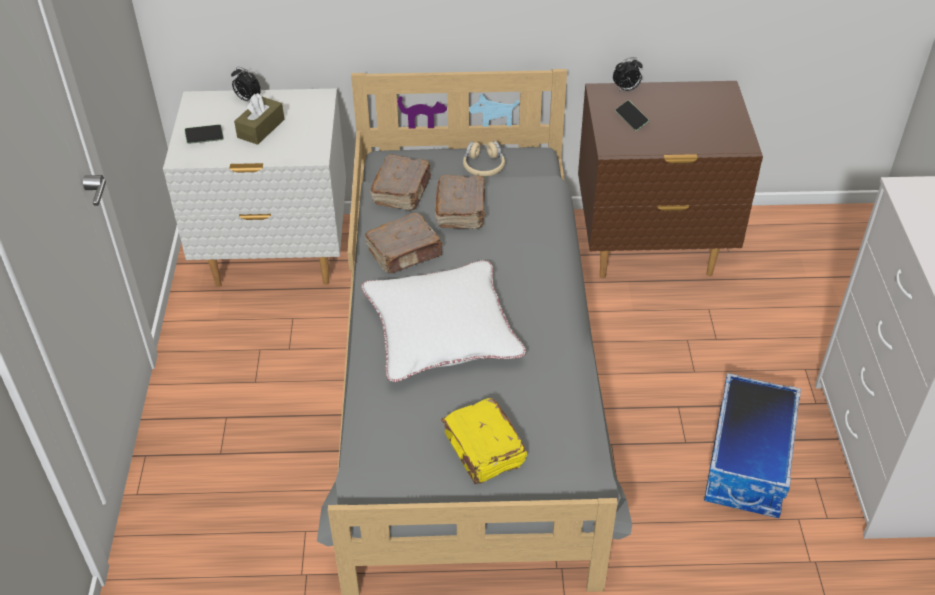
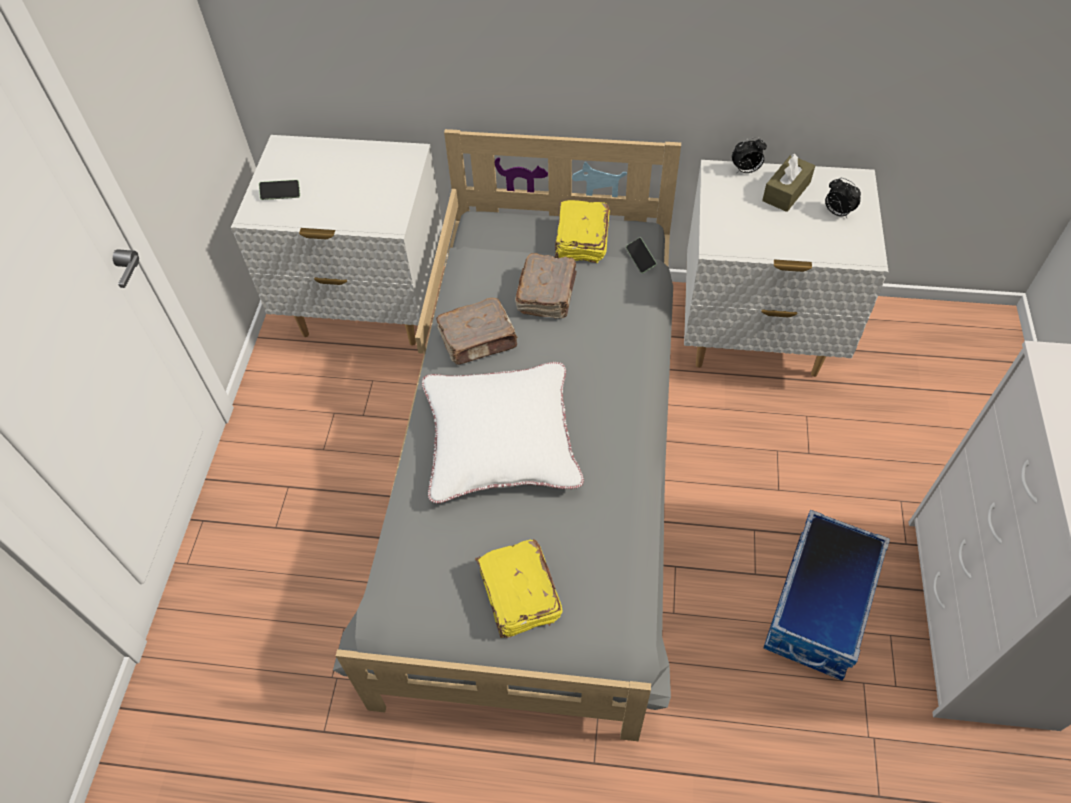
camera: 10 degrees right, 10 degrees up
alarm clock [231,67,261,101] -> alarm clock moved to [825,178,861,218]
brown tissue box [234,93,285,145] -> brown tissue box moved to [762,154,815,212]
brown book [370,154,431,211] -> none
beige headphones [463,141,505,177] -> yellow book [555,200,610,263]
brown nightstand [578,81,763,279] -> white nightstand [684,160,889,377]
phone [615,100,649,131] -> phone moved to [626,238,657,274]

